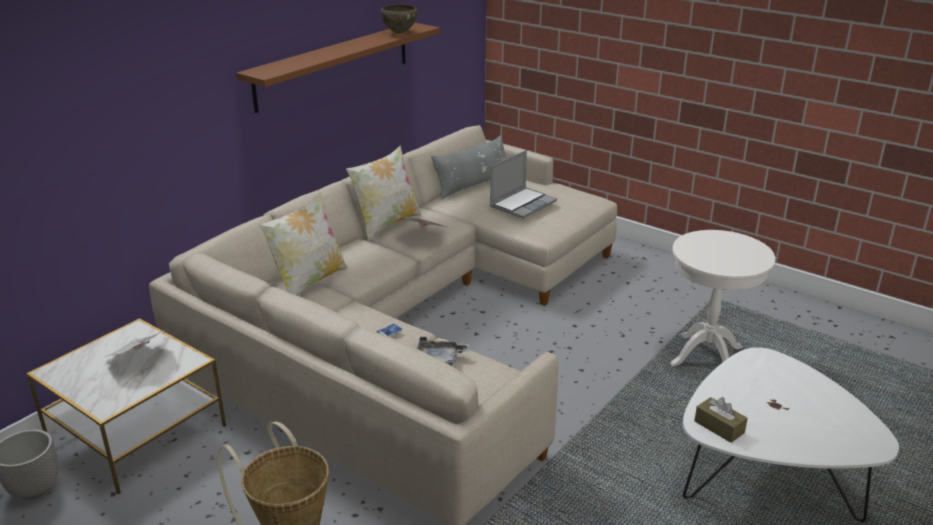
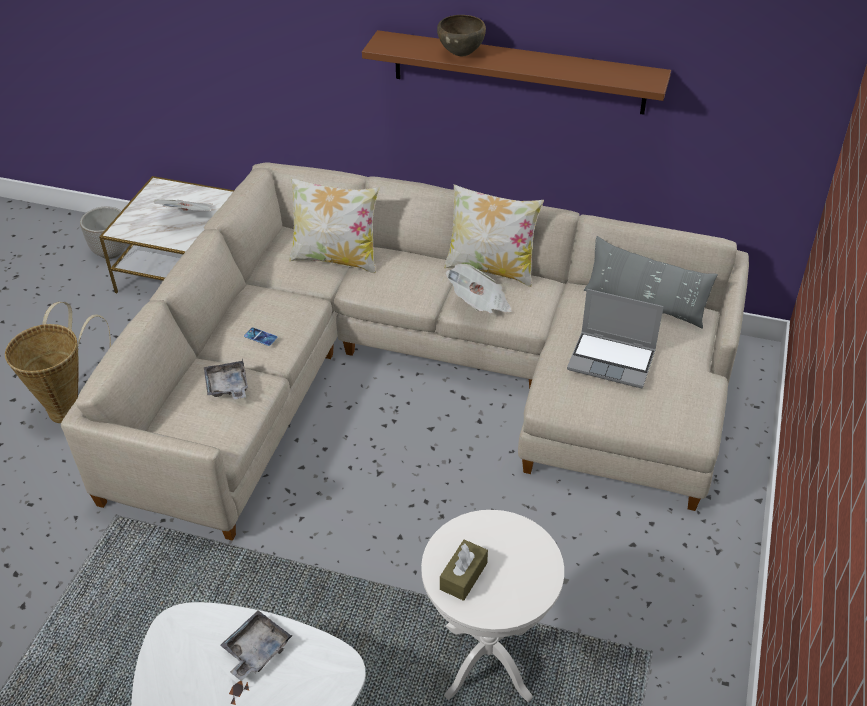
camera: 70 degrees right, 15 degrees up
brown bowl [381,4,417,33] -> brown bowl moved to [437,15,486,57]
brown tissue box [694,397,748,443] -> brown tissue box moved to [440,540,488,601]
none -> grey tray [220,610,292,681]

